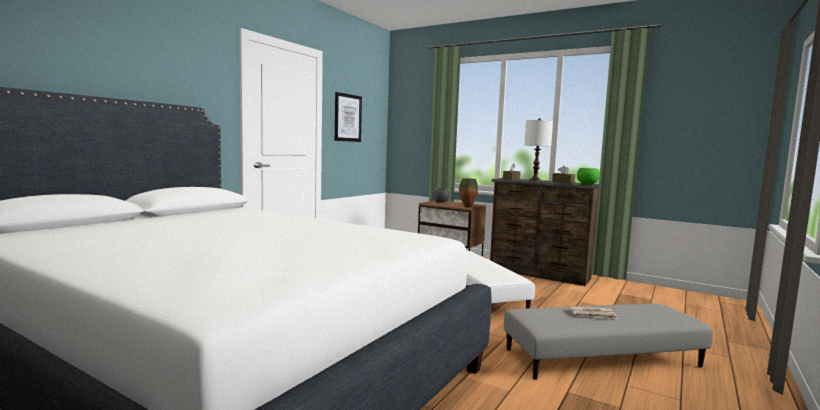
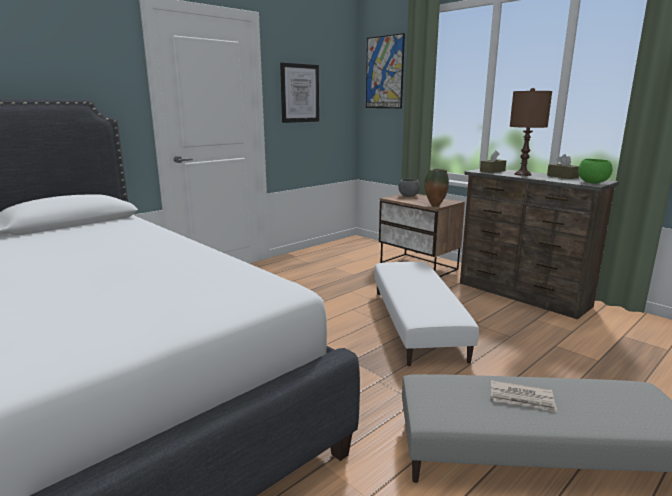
camera: 15 degrees right, 10 degrees up
white table lamp [524,118,553,181] -> brown table lamp [510,88,552,176]
none -> picture [366,33,405,108]

